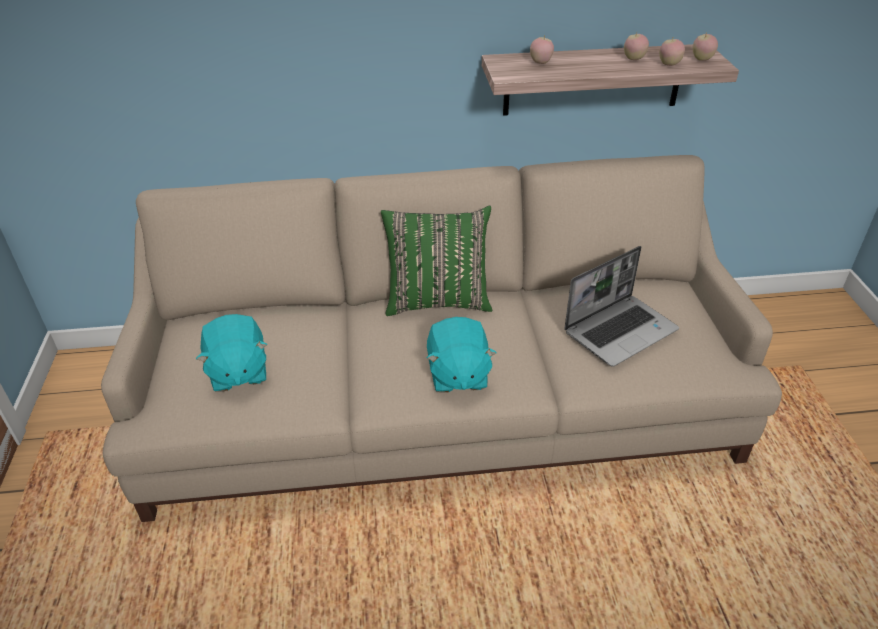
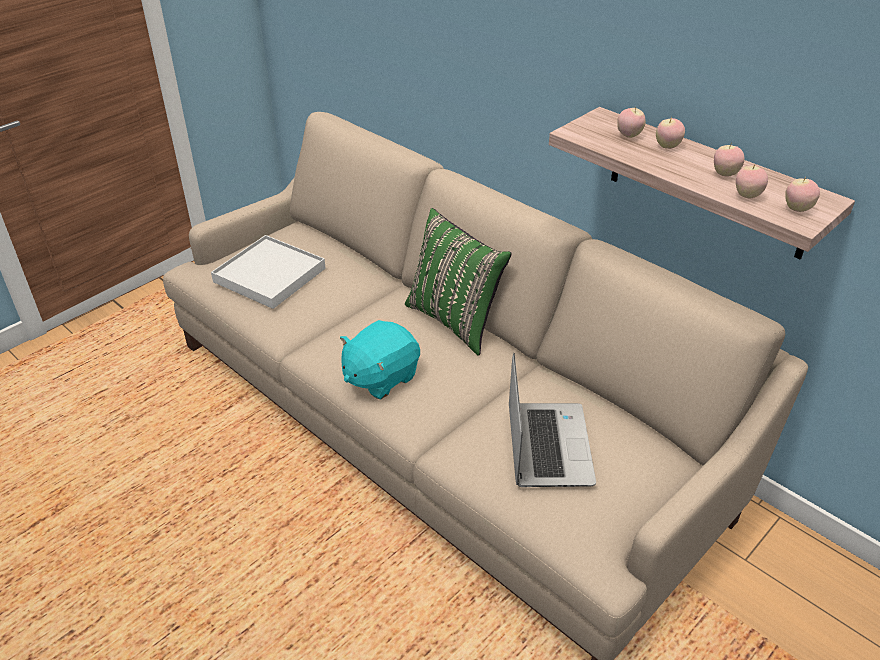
camera: 50 degrees right, 0 degrees up
turquoise plush toy [196,314,267,392] -> white tray [211,235,326,309]
laptop [564,246,679,367] -> laptop turned 105 degrees counterclockwise [509,353,596,487]
none -> apple [656,117,685,149]

